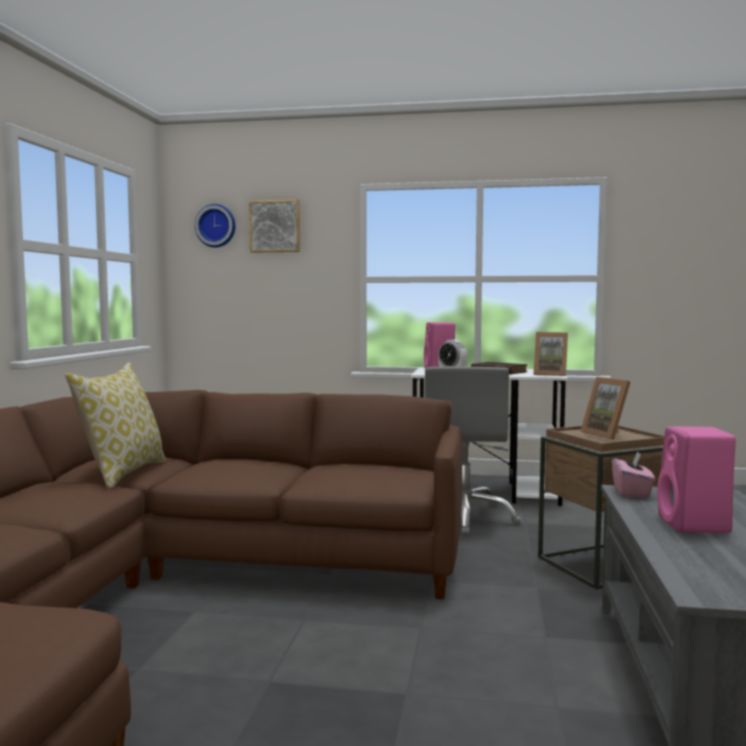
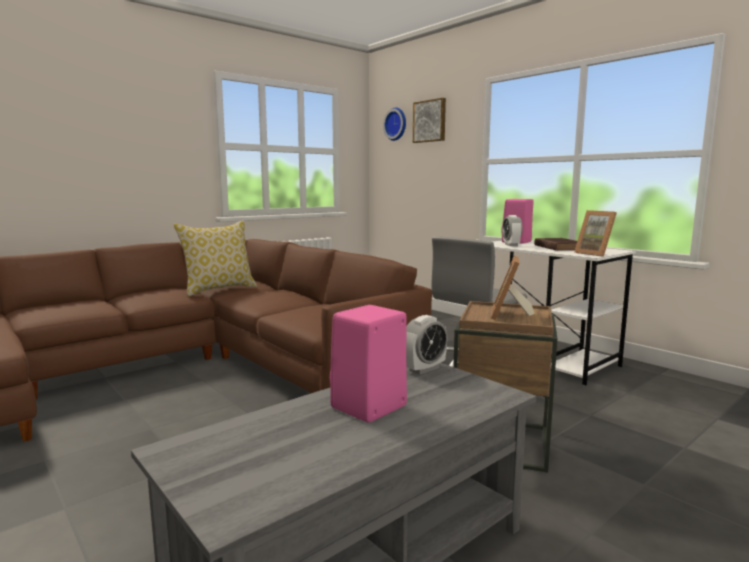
camera: 40 degrees right, 5 degrees up
pink tissue box [612,451,655,498] -> alarm clock [406,315,448,375]

